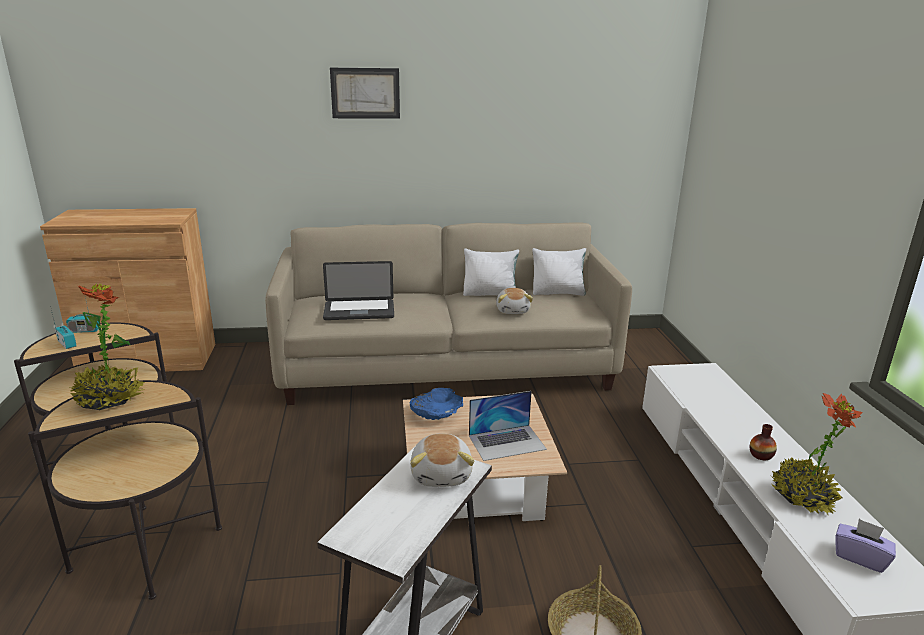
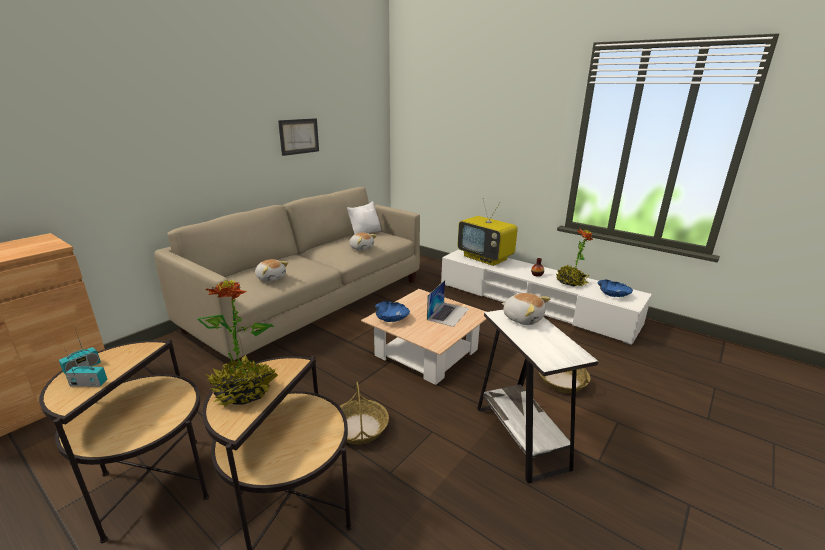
camera: 45 degrees left, 0 degrees up
laptop [323,261,394,320] -> plush toy [255,259,288,282]
picture [330,68,400,119] -> picture moved to [278,118,319,156]
white pillow [463,249,519,296] -> none
purple tissue box [835,519,896,573] -> blue bowl [597,279,633,297]
none -> basket [339,382,389,444]
none -> television [458,198,518,266]

